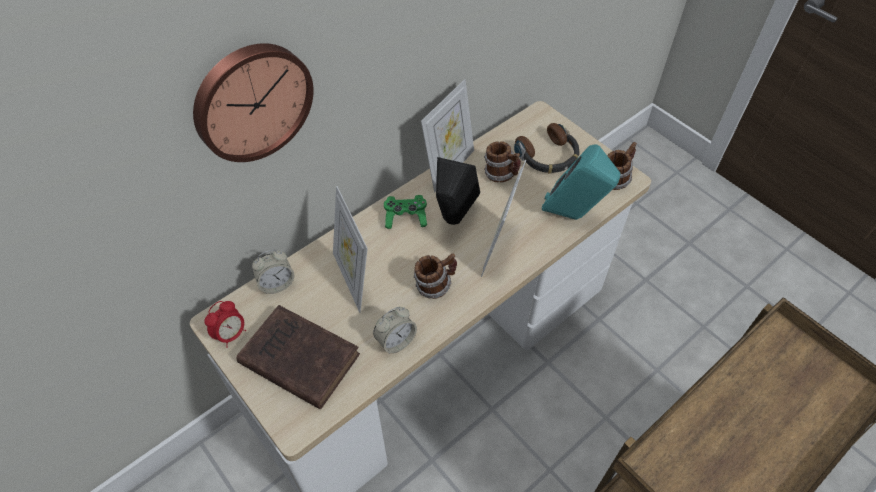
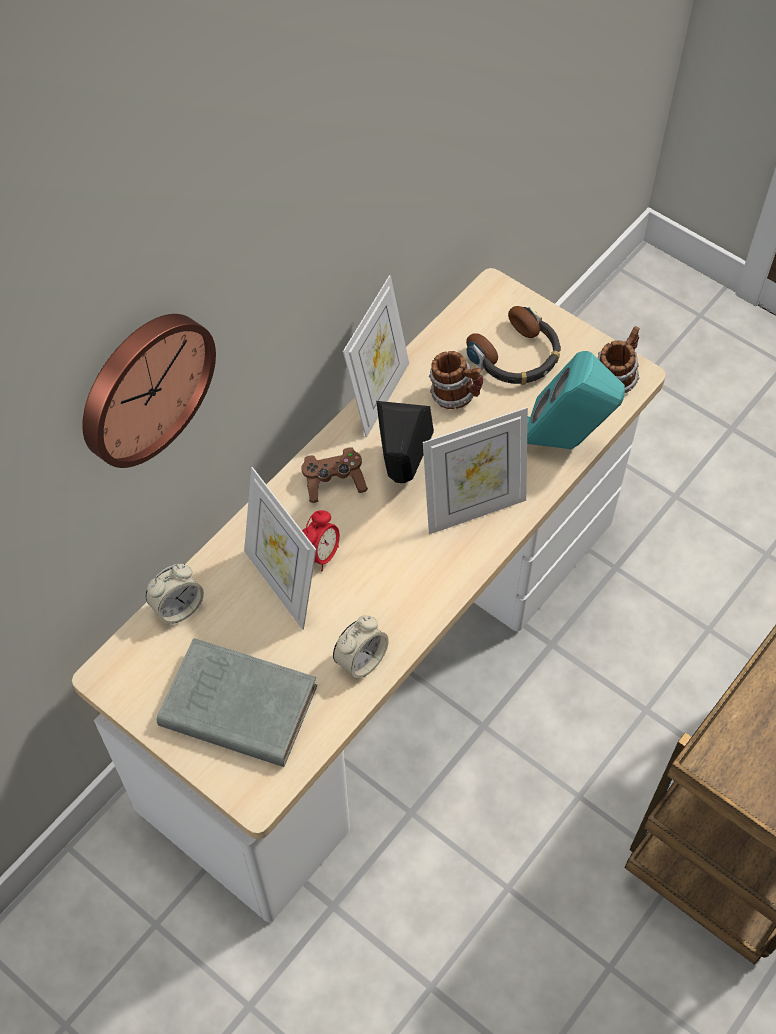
camera: 10 degrees left, 5 degrees up
alarm clock [204,301,246,348] -> alarm clock moved to [302,510,340,571]
brown book [236,305,360,409] -> grey book [157,638,317,767]
green game controller [384,195,427,229] -> brown game controller [301,447,368,503]
mug [413,253,457,299] -> none
picture frame [481,160,526,277] -> picture frame turned 120 degrees counterclockwise [423,407,528,535]

